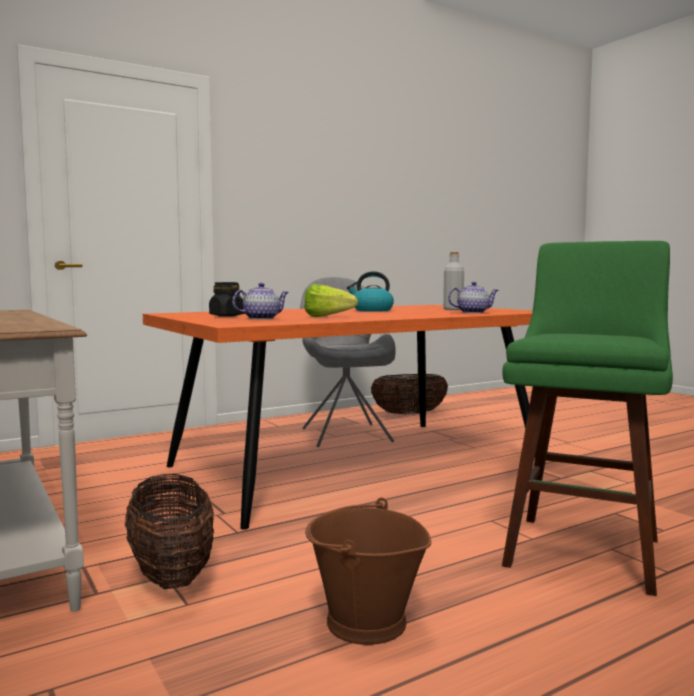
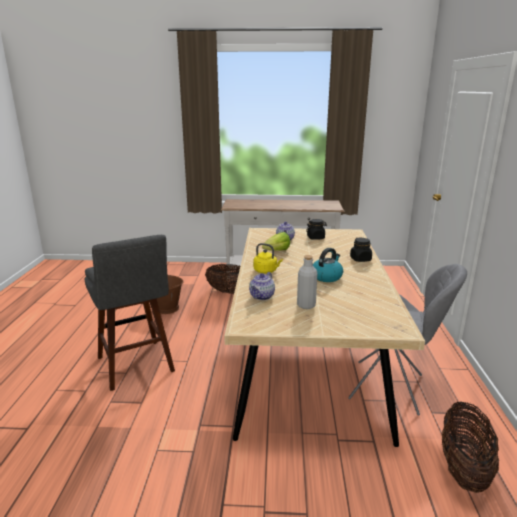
camera: 125 degrees right, 15 degrees up
orange dining table [143,305,536,530] -> beige dining table [224,228,425,447]
green stool [502,241,673,596] -> grey stool [85,235,175,391]
none -> yellow kettle [253,243,283,273]
none -> black jar [350,238,372,262]

